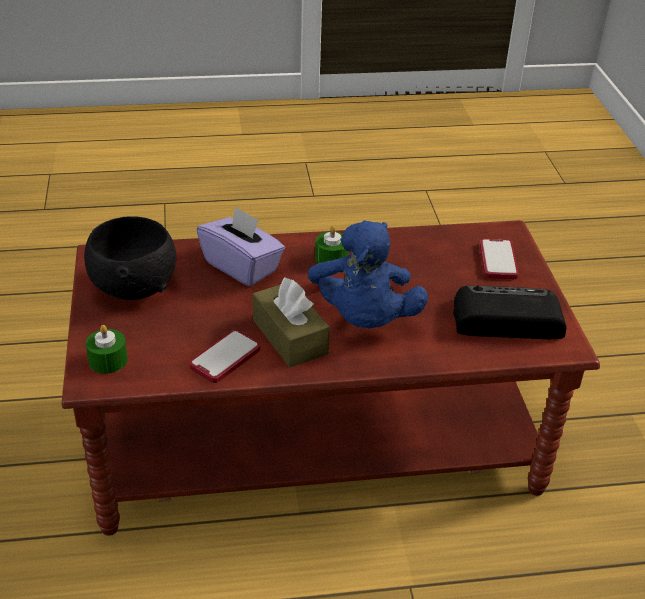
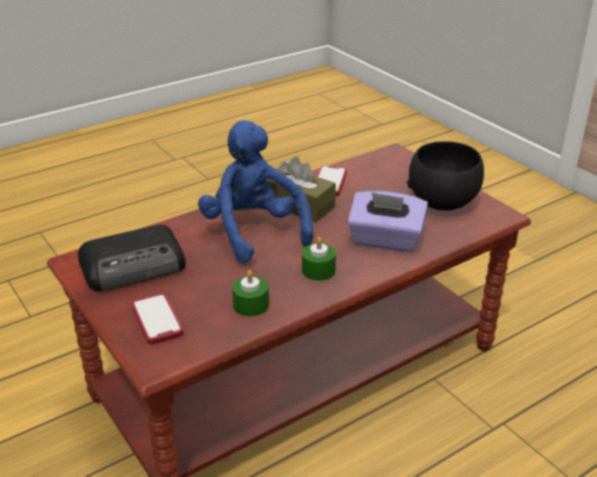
camera: 155 degrees right, 5 degrees down
green candle [86,325,128,374] -> green candle moved to [232,270,269,317]

